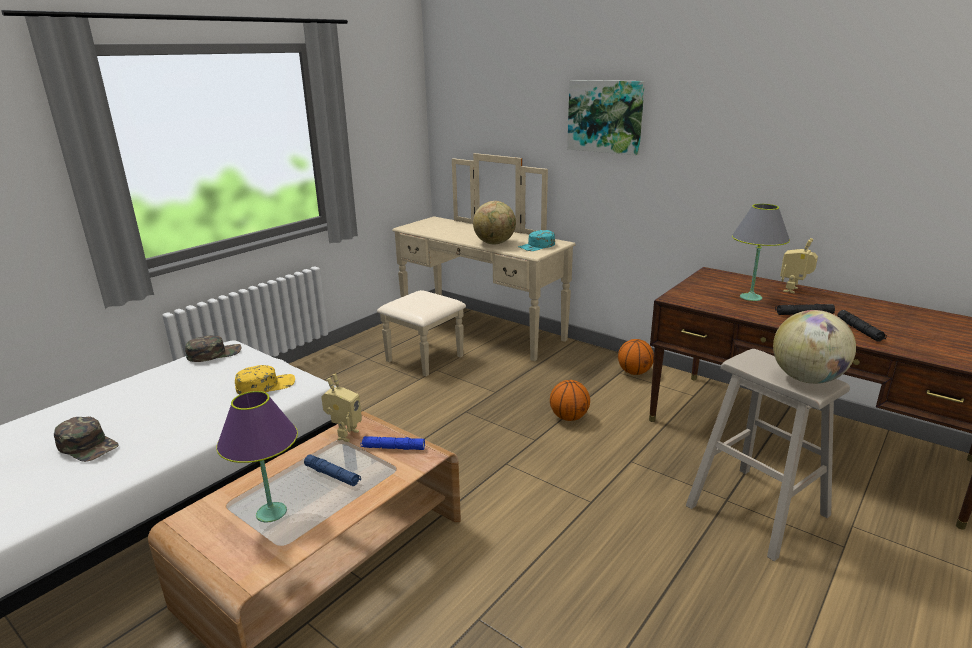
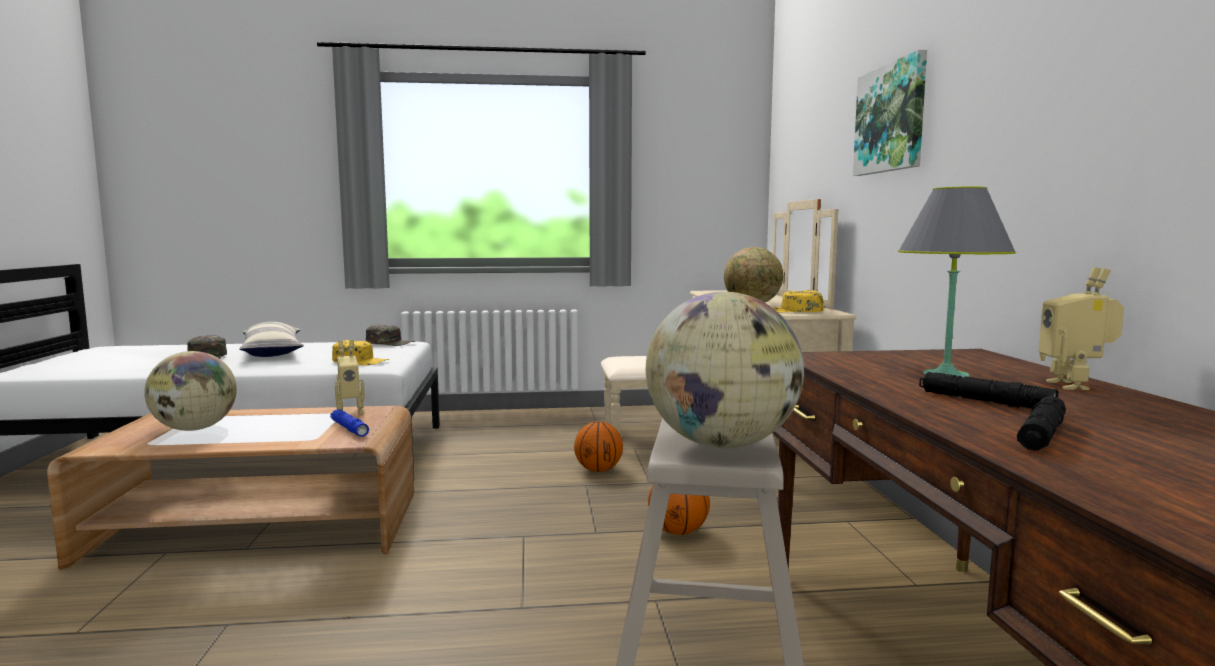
camera: 45 degrees right, 15 degrees down
purple table lamp [216,391,298,522] -> globe [144,351,237,431]
blue flashlight [304,455,361,486] -> none
turquoise cap [518,230,555,251] -> yellow cap [772,290,824,313]
basketball [618,339,654,375] -> basketball moved to [574,421,623,472]
toy robot [780,238,818,293] -> toy robot turned 75 degrees counterclockwise [1038,267,1124,390]
none -> pillow [239,322,304,357]

